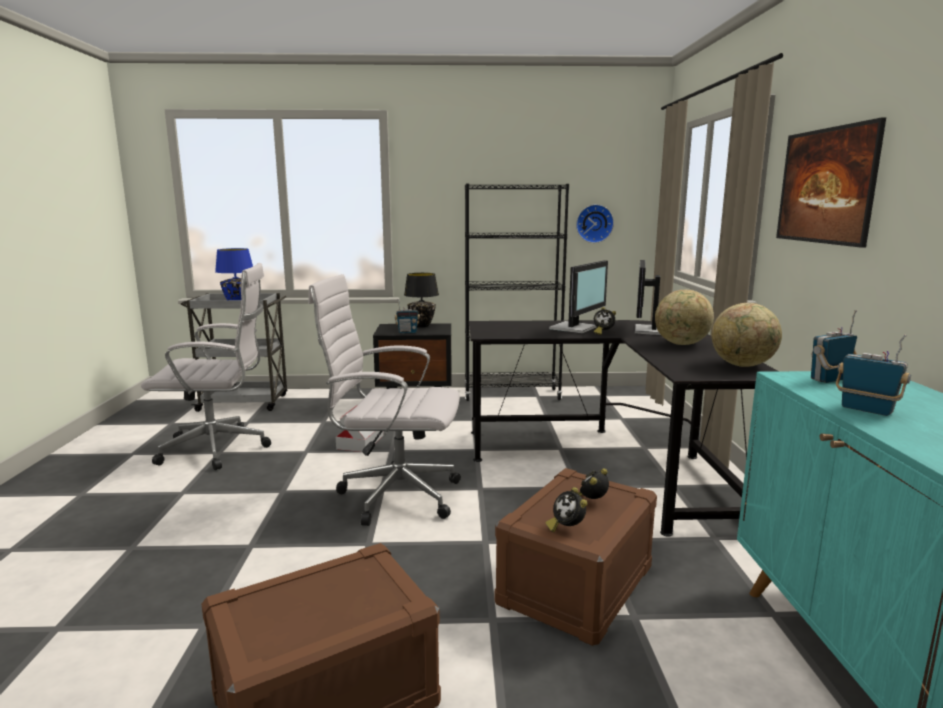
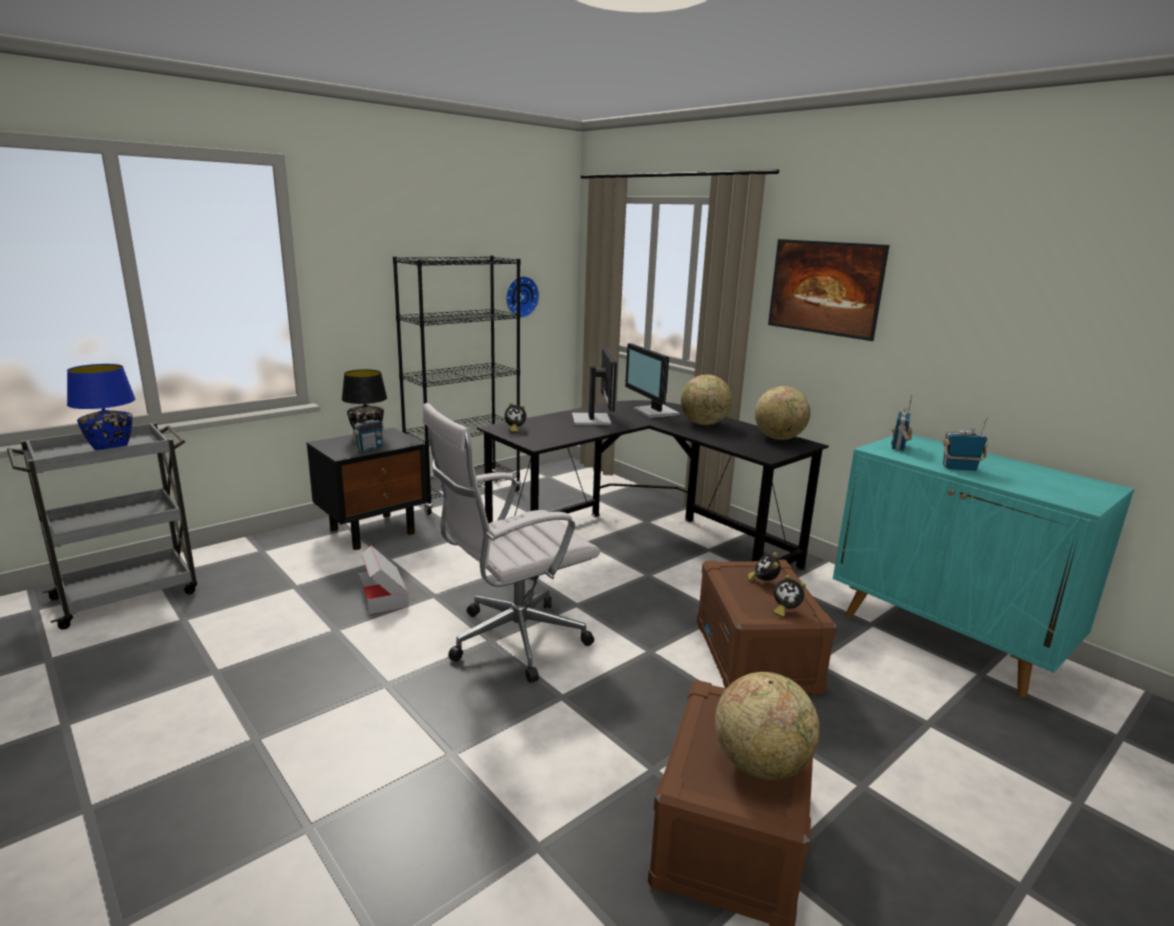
camera: 40 degrees left, 5 degrees up
white office chair [141,263,271,470] -> none
alarm clock [594,307,616,335] -> alarm clock moved to [505,403,526,433]
none -> globe [715,672,820,780]

